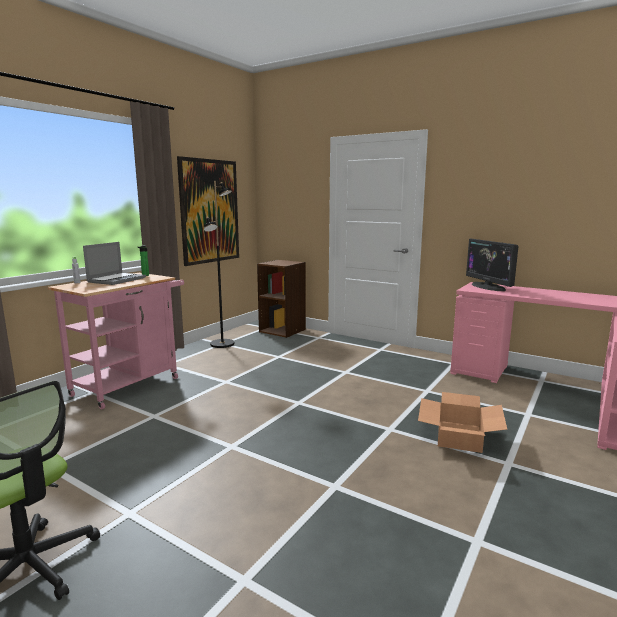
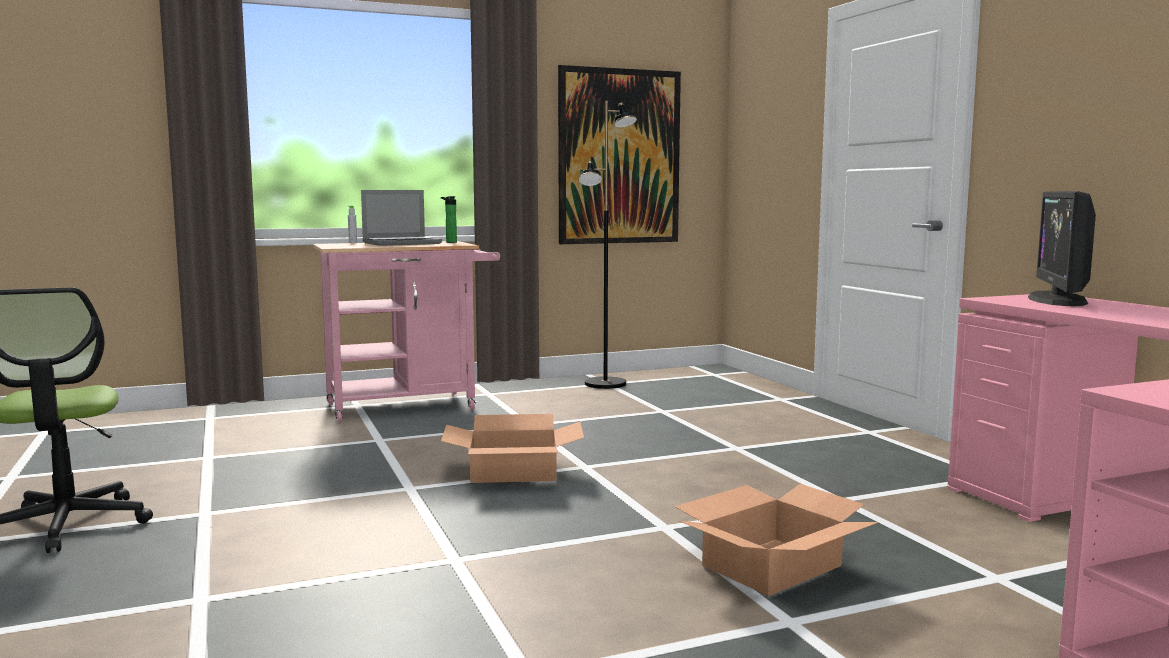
camera: 35 degrees right, 5 degrees down
brown bookcase [257,260,306,338] -> none
none -> cardboard box [441,414,584,483]

